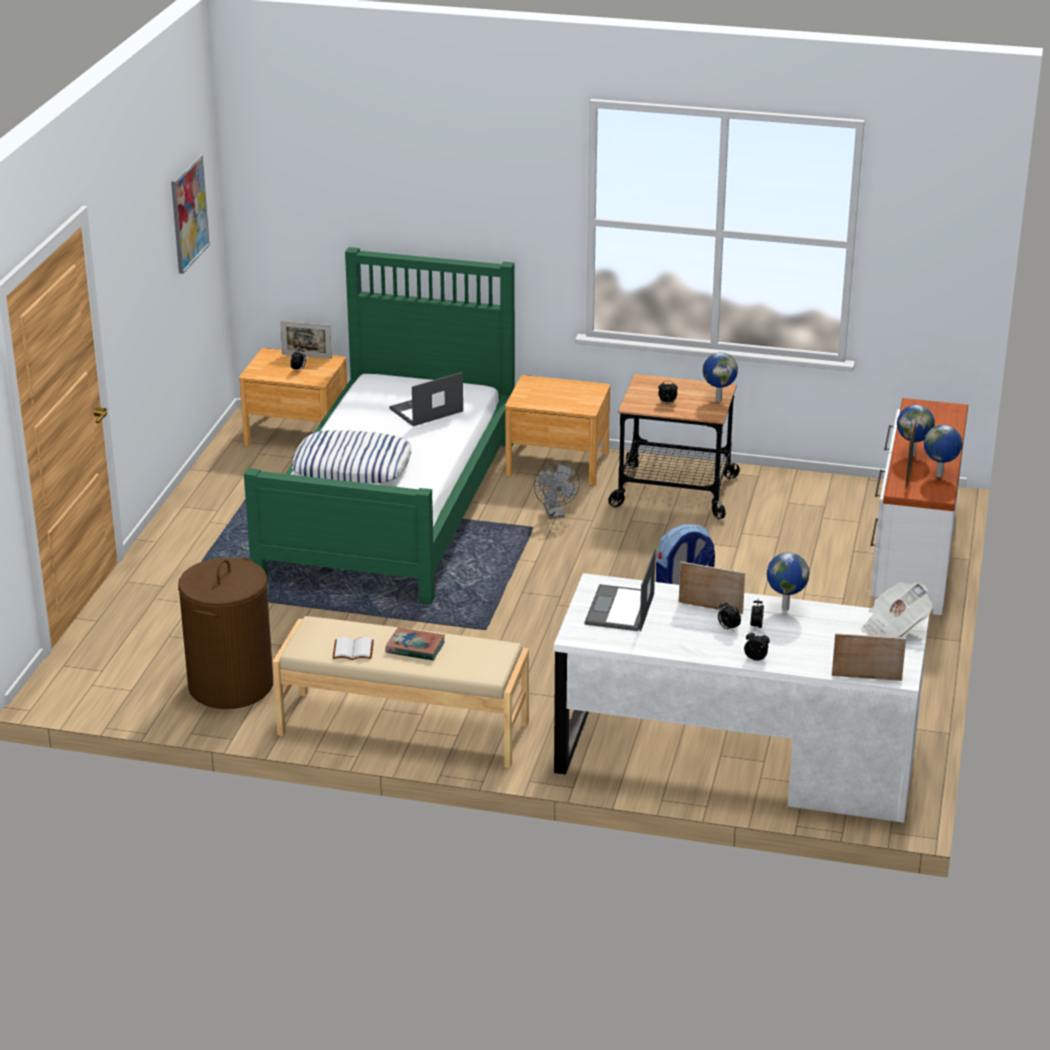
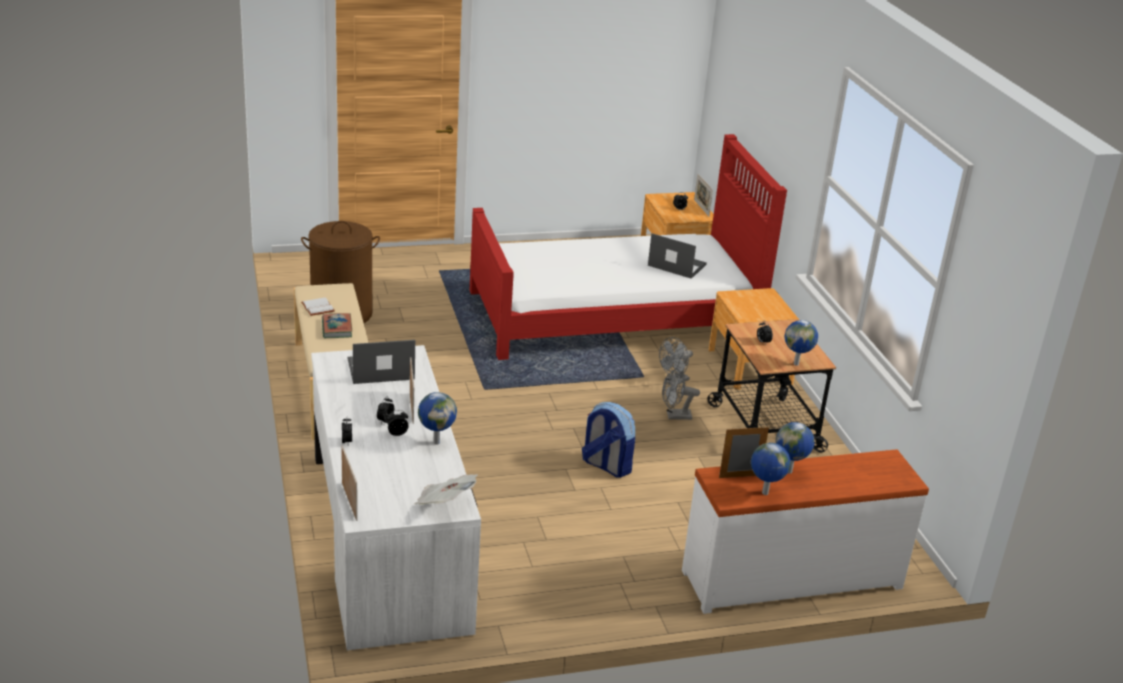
camera: 60 degrees right, 0 degrees up
picture [171,155,210,274] -> none
green bed [244,247,515,605] -> red bed [470,134,787,360]
pillow [292,430,411,483] -> none
none -> grey fan [662,368,700,420]

